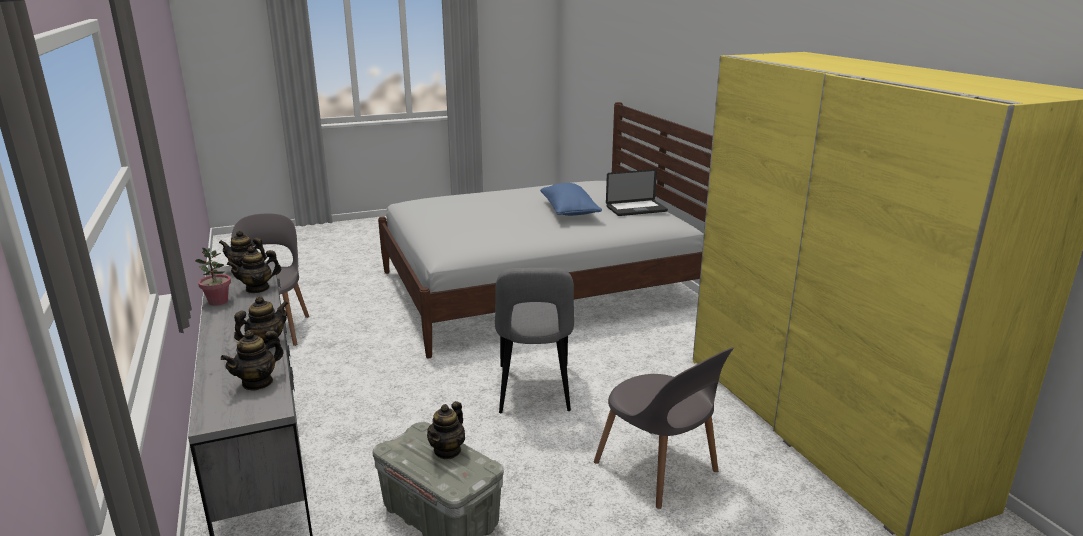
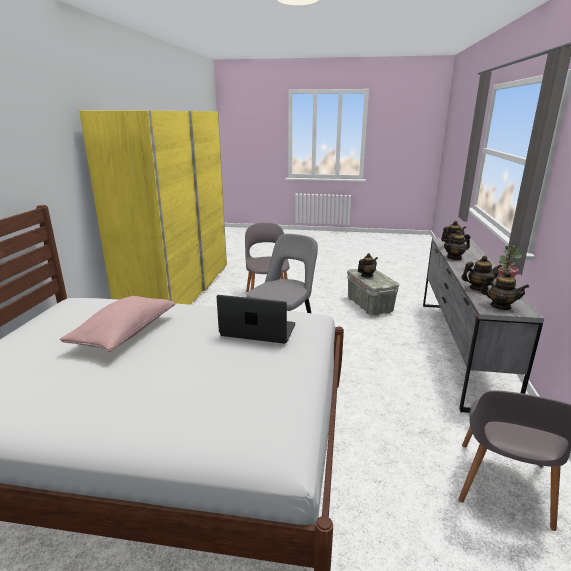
camera: 150 degrees left, 0 degrees up
blue pillow [540,183,602,216] -> pink pillow [60,296,175,352]
laptop [606,169,668,216] -> laptop moved to [217,295,295,344]

